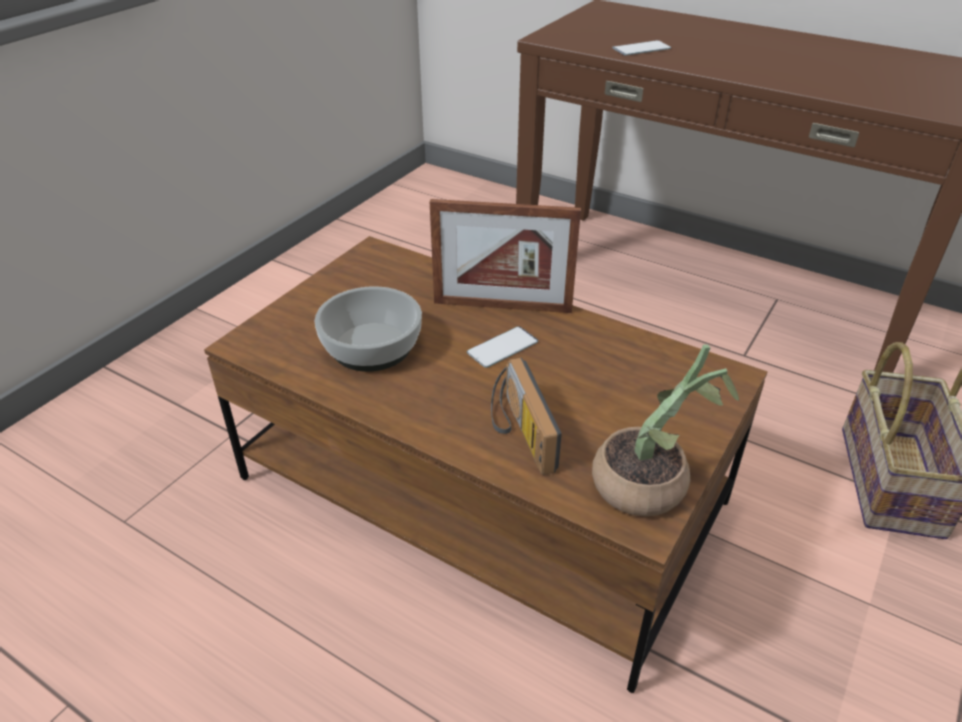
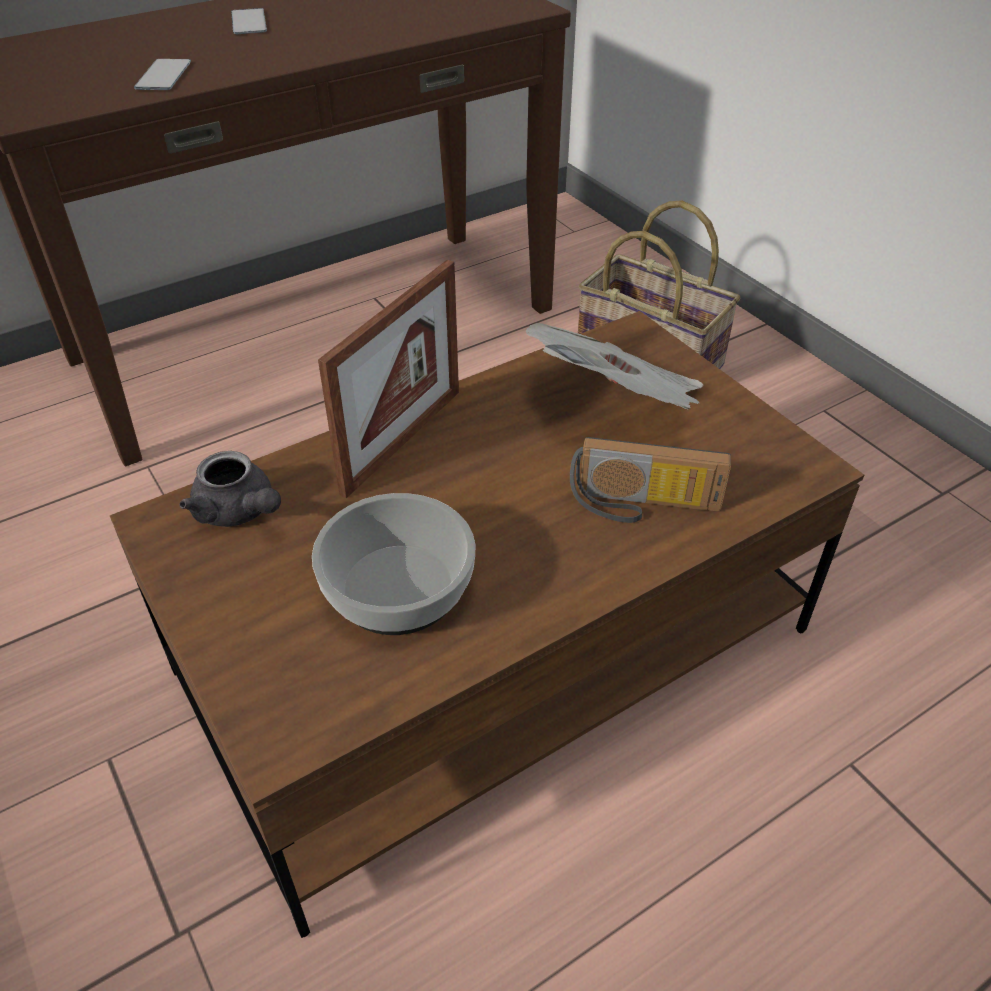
camera: 65 degrees left, 5 degrees up
phone [467,326,538,368] -> phone moved to [231,8,267,34]
potted plant [592,345,739,516] -> none
none -> grey teapot [179,451,281,527]
none -> newspaper [526,323,703,410]

